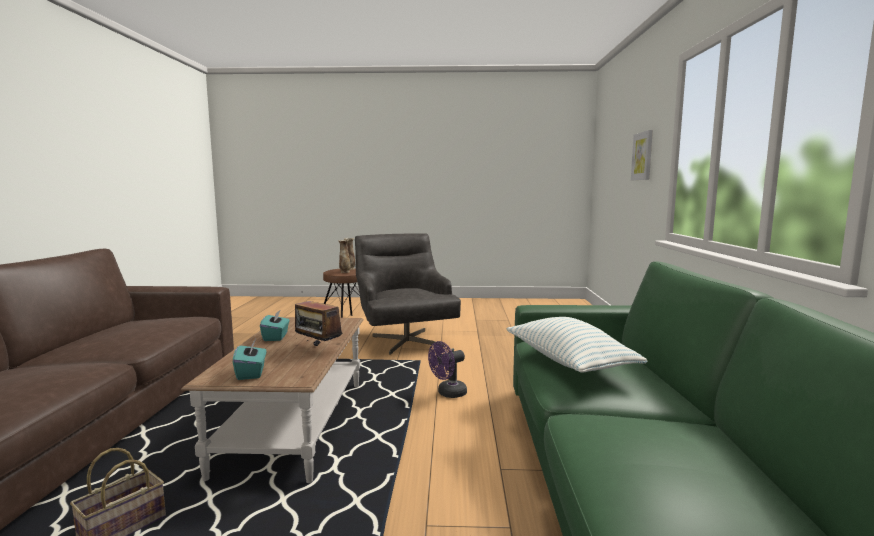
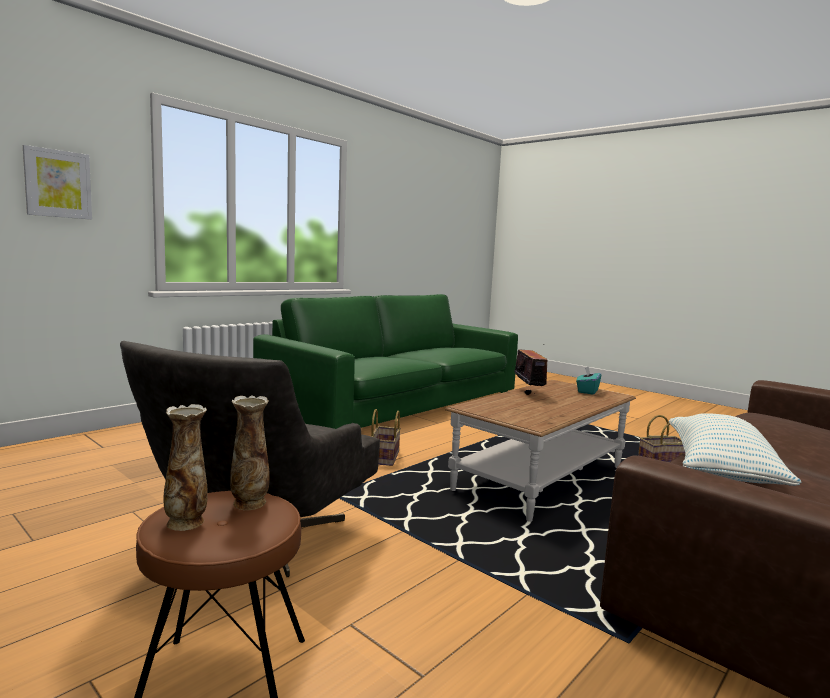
camera: 140 degrees left, 0 degrees up
turquoise tissue box [260,309,290,341] -> none
purple fan [428,341,467,398] -> basket [371,409,401,466]
pillow [507,317,647,372] -> pillow moved to [669,413,802,486]

